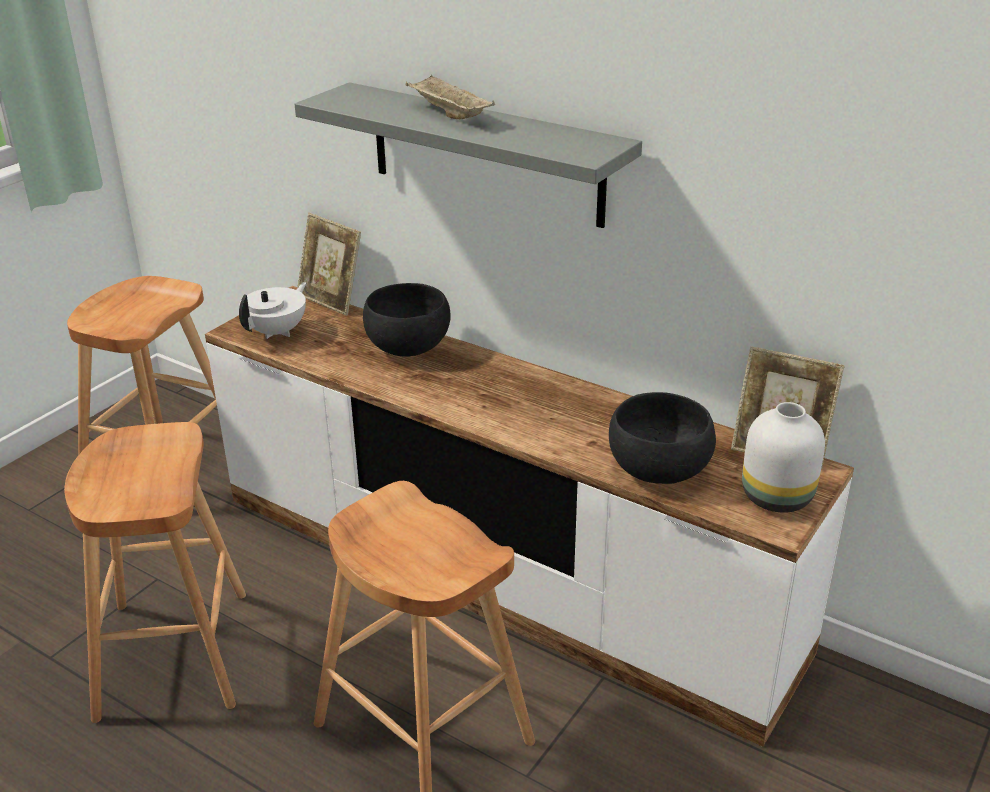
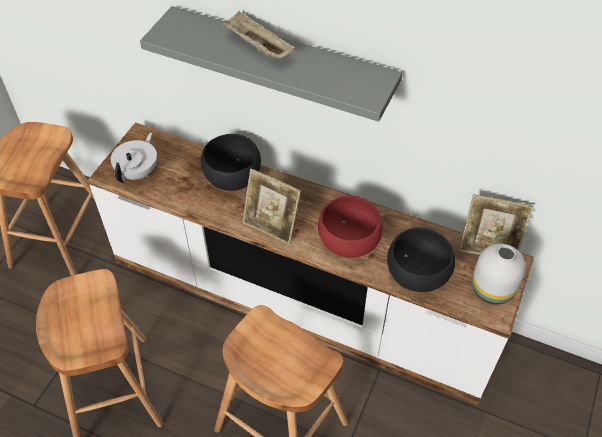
camera: 10 degrees left, 20 degrees up
picture frame [297,213,361,316] -> picture frame moved to [242,169,301,245]
none -> red bowl [318,195,383,258]

